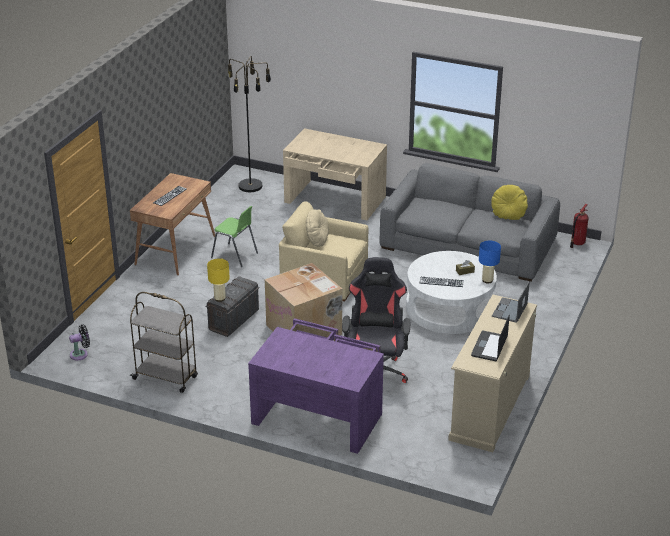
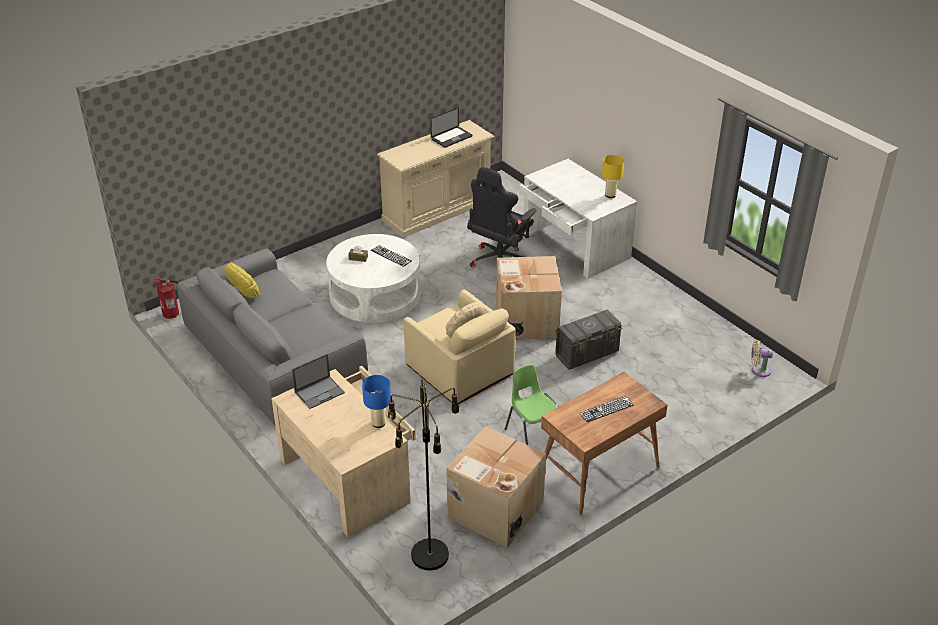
camera: 150 degrees left, 5 degrees up
black fan [69,325,90,360] -> beige fan [751,340,773,377]
grey cart [129,292,198,393] -> none
yellow table lamp [207,258,229,302] -> yellow table lamp moved to [602,155,624,198]
purple desk [248,318,384,454] -> white desk [520,159,637,279]
blue table lamp [479,241,501,284] -> blue table lamp moved to [362,375,391,428]
laptop [492,282,530,323] -> laptop moved to [292,354,345,409]
none -> cardboard box [446,426,546,548]

